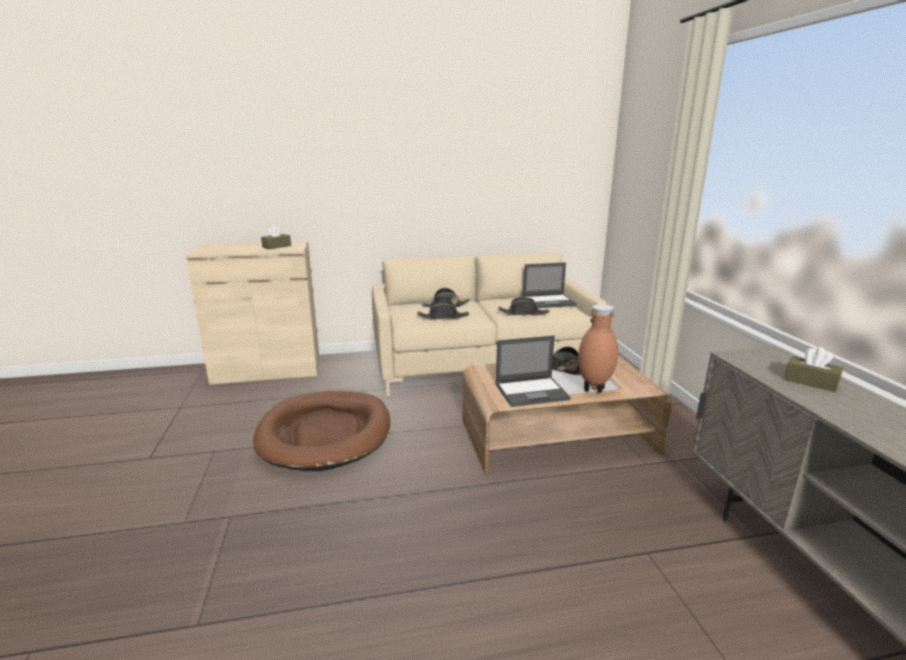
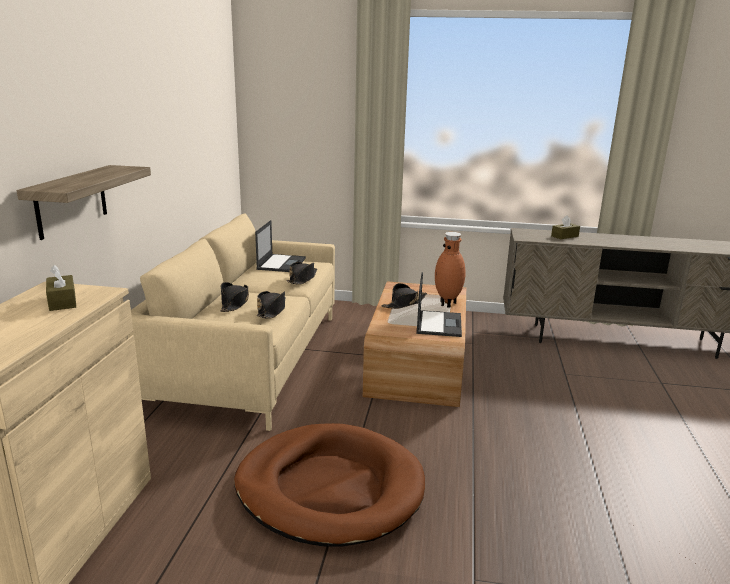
camera: 70 degrees left, 0 degrees up
none -> shelf [17,165,151,240]

